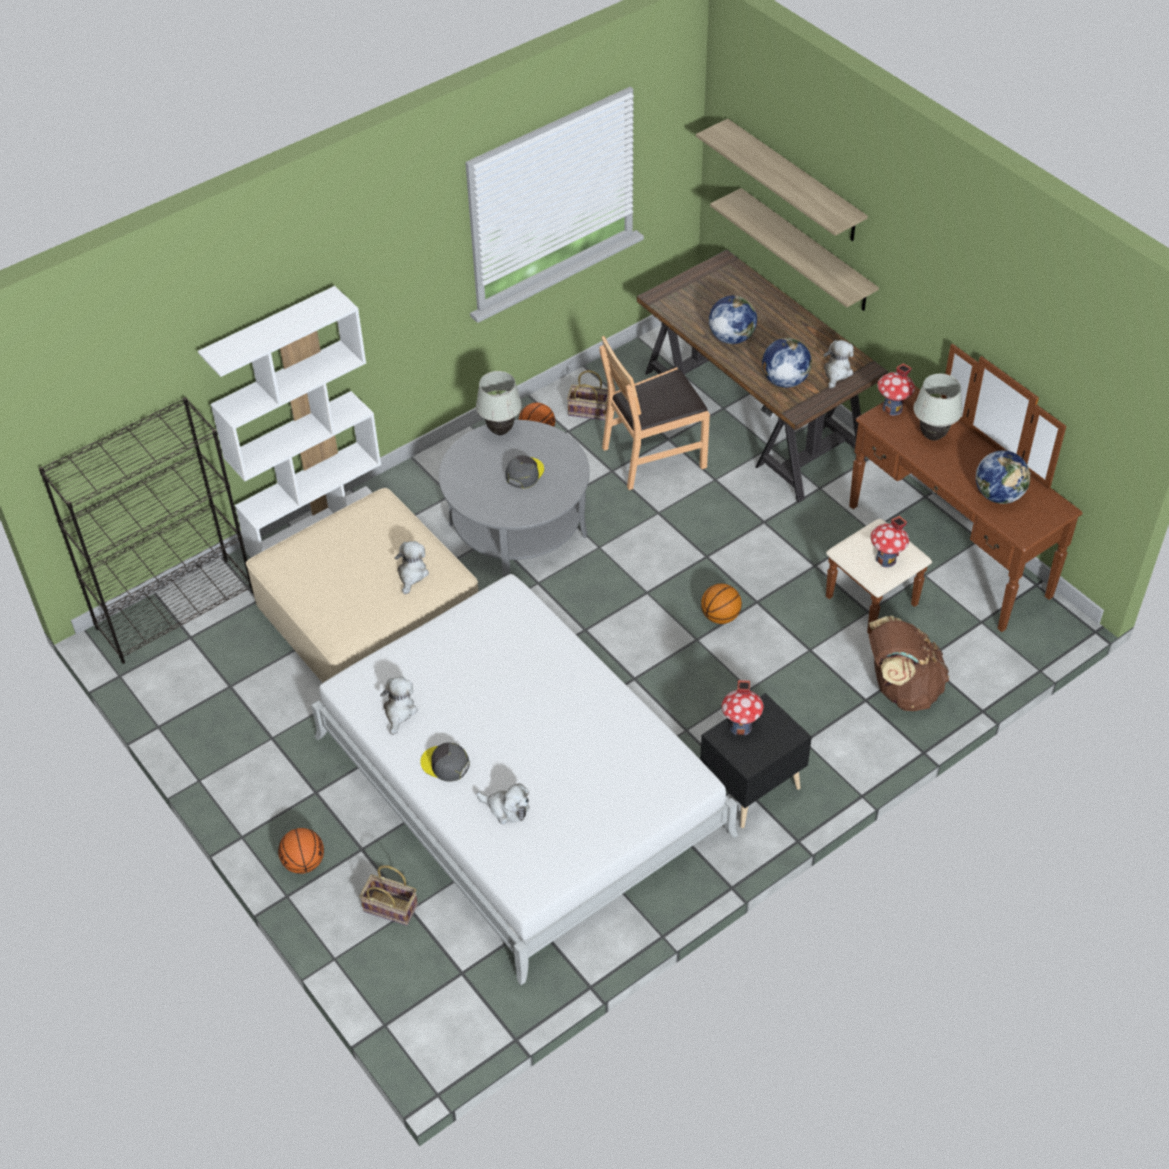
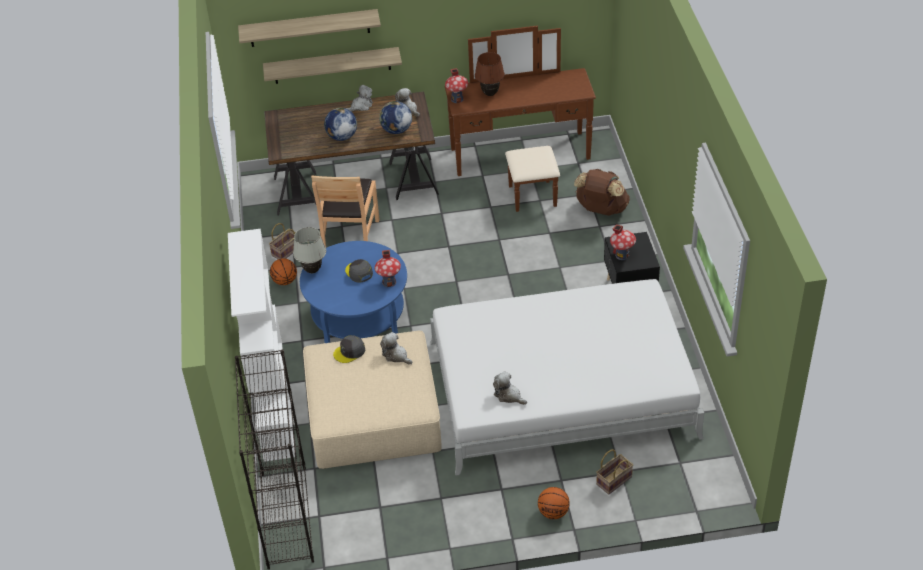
camera: 60 degrees left, 5 degrees down
grey cap [420,743,470,782] -> grey cap moved to [333,335,365,363]
grey coffee table [439,420,590,577] -> blue coffee table [300,241,407,343]
plush toy [476,783,529,824] -> plush toy moved to [346,85,373,112]
basketball [701,584,742,624] -> none
toy house [871,516,909,567] -> toy house moved to [375,250,401,287]
white table lamp [914,374,962,441] -> brown table lamp [475,52,505,96]
globe [976,450,1030,504] -> none

